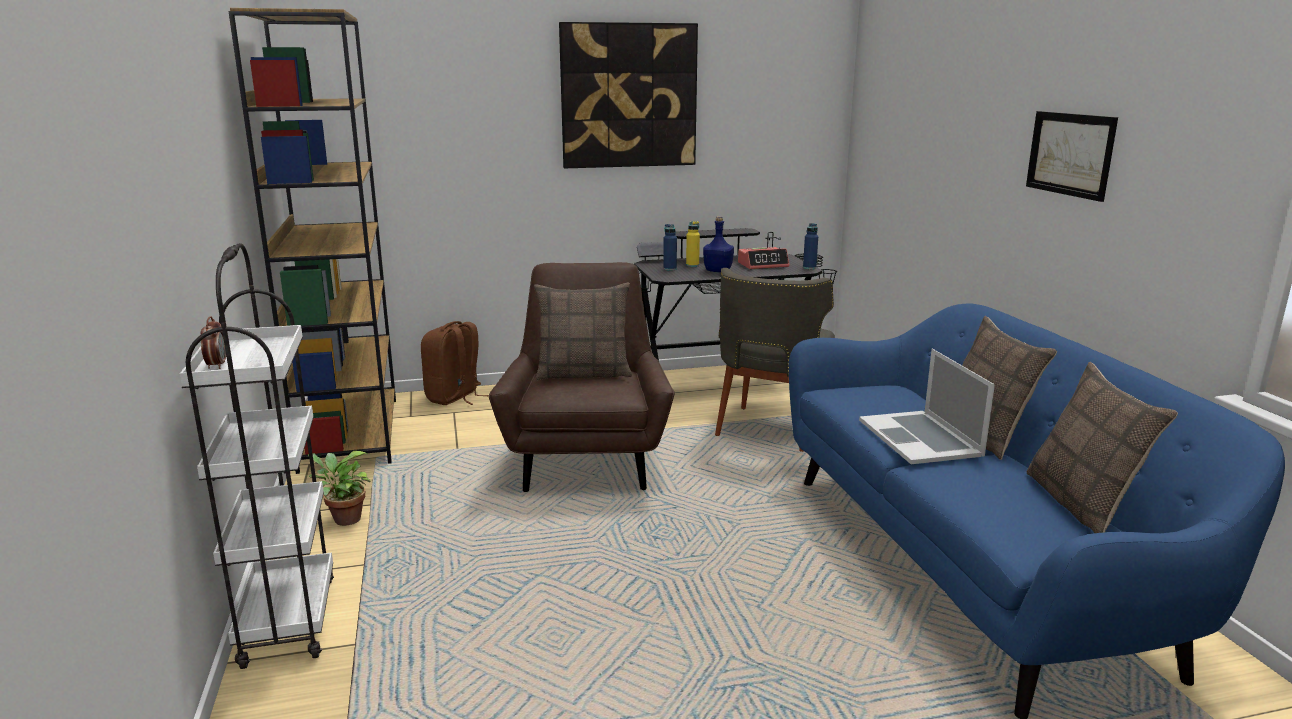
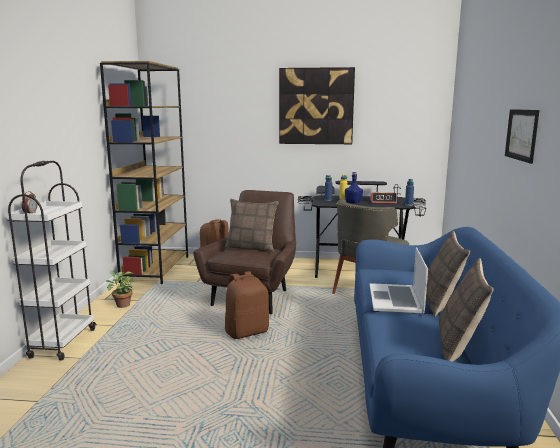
camera: 20 degrees right, 5 degrees down
none -> brown backpack [225,271,269,339]

